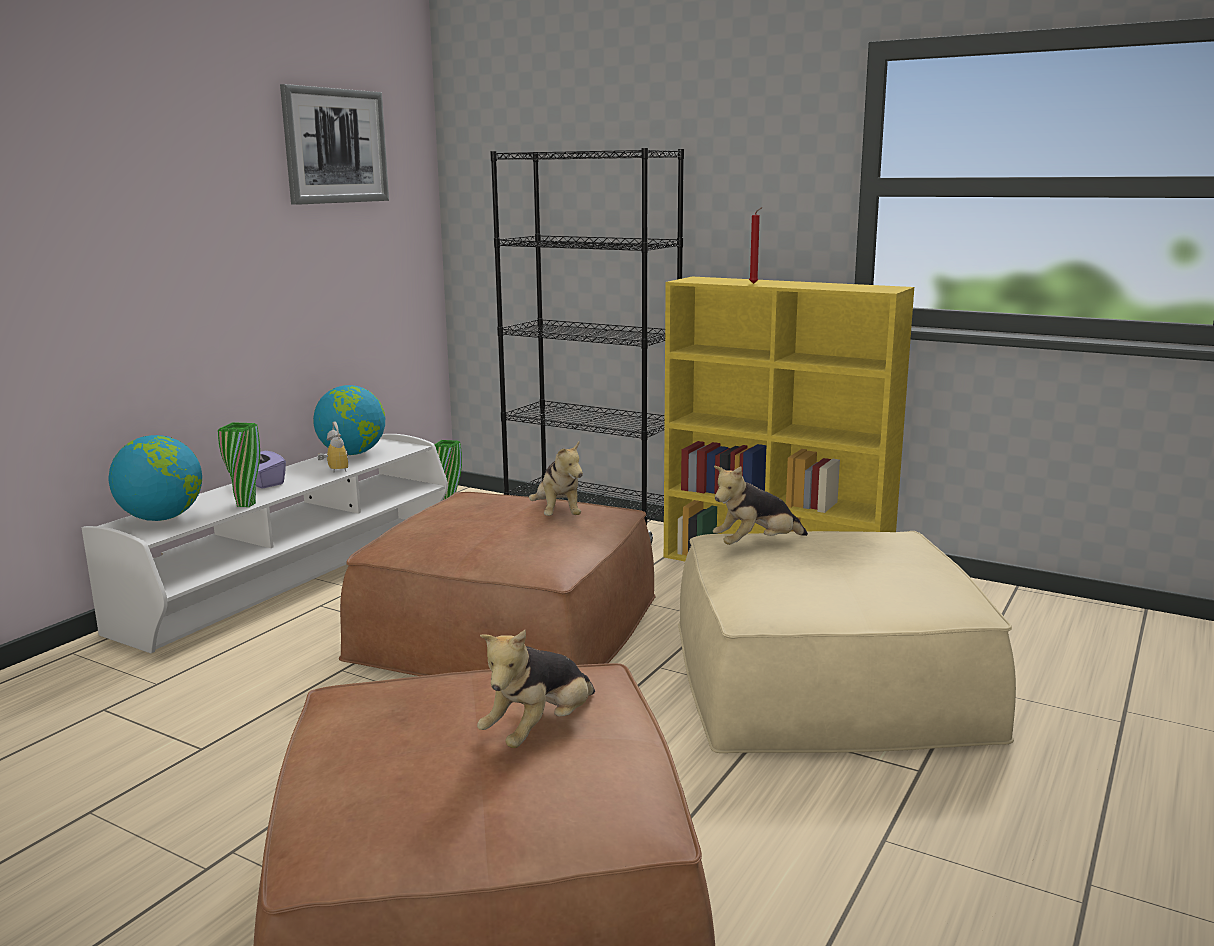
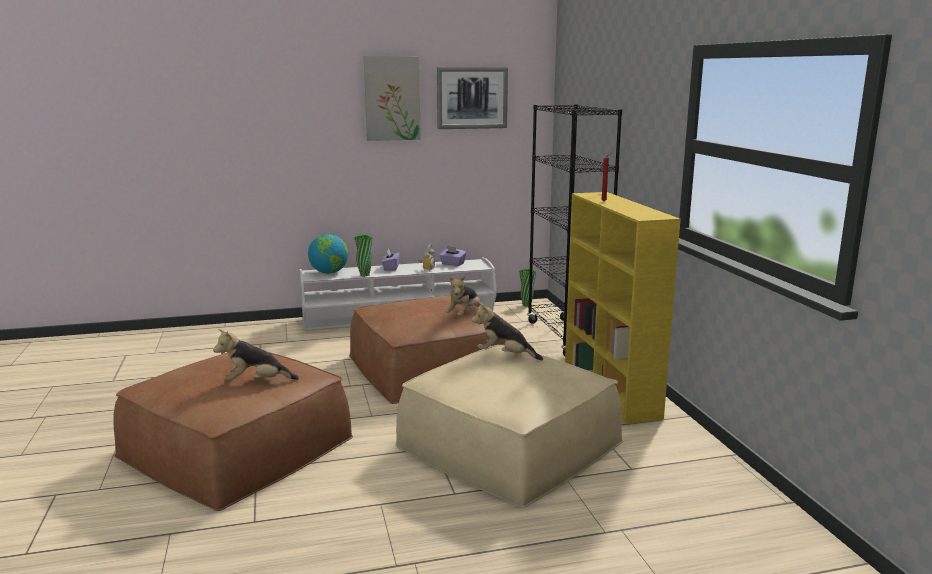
camera: 45 degrees right, 0 degrees up
globe [313,385,385,455] -> purple tissue box [439,246,466,266]
none -> picture [364,56,421,141]

